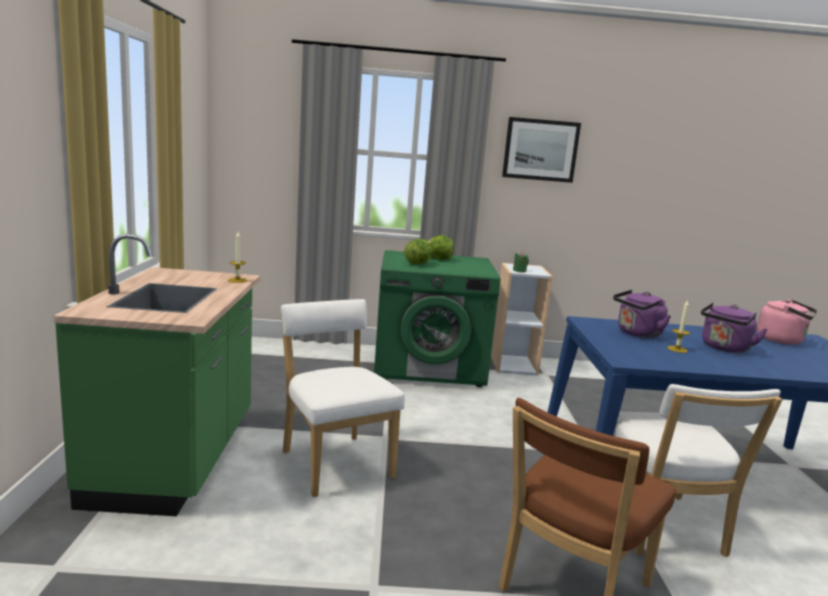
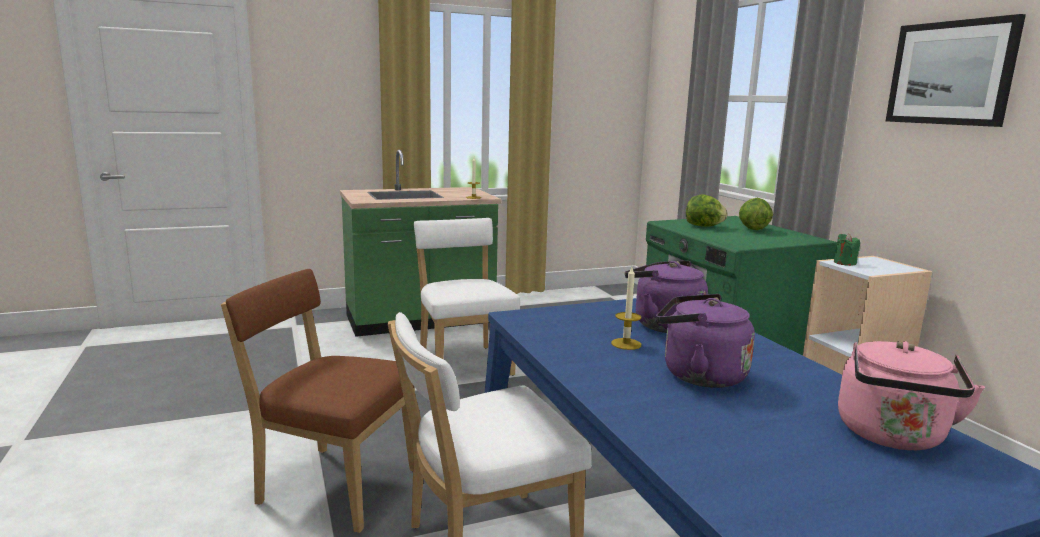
camera: 70 degrees right, 0 degrees up
white chair [281,299,405,497] -> white chair turned 60 degrees counterclockwise [414,218,520,376]

